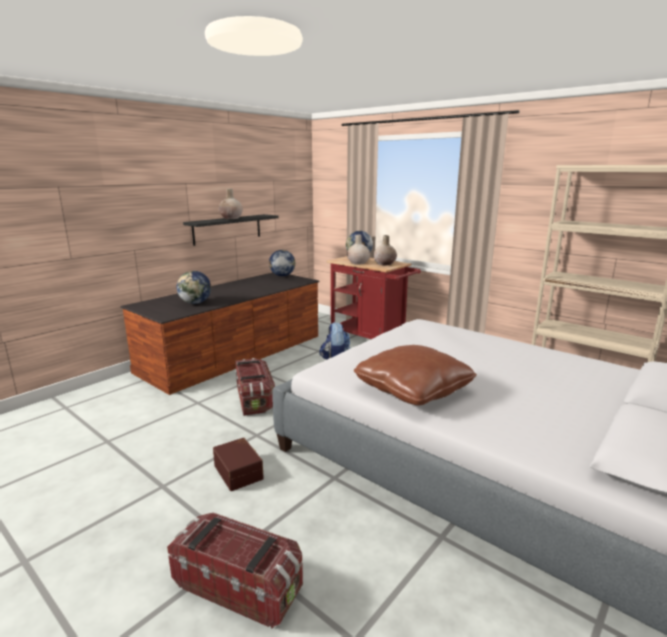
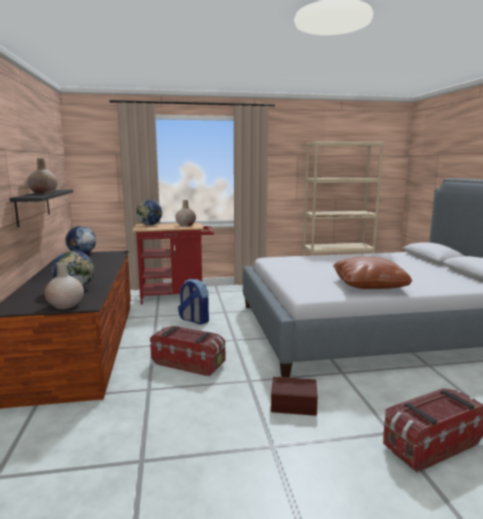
camera: 50 degrees left, 5 degrees down
beige vase [347,234,370,265] -> beige vase moved to [44,262,84,309]

